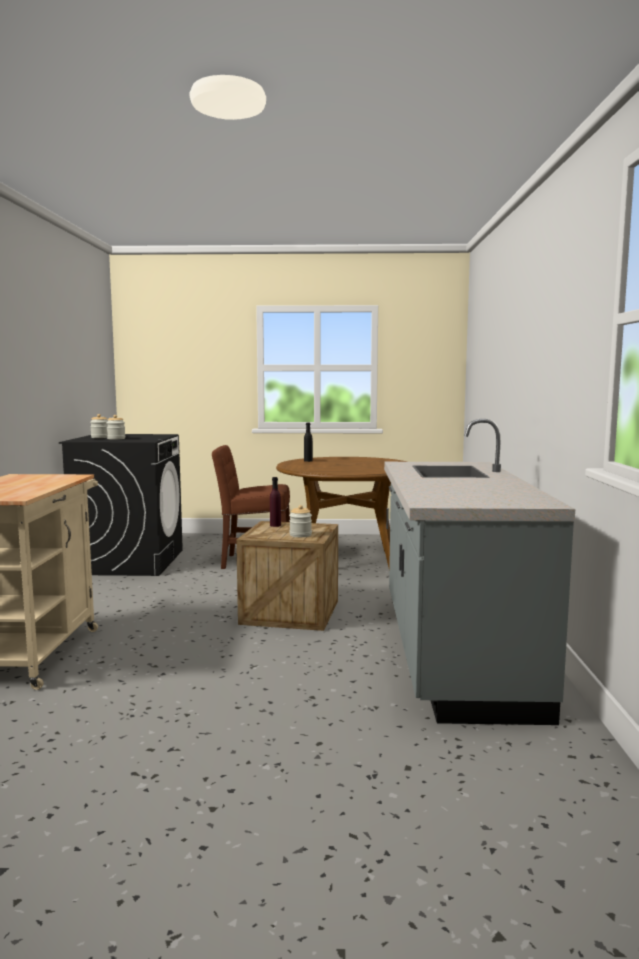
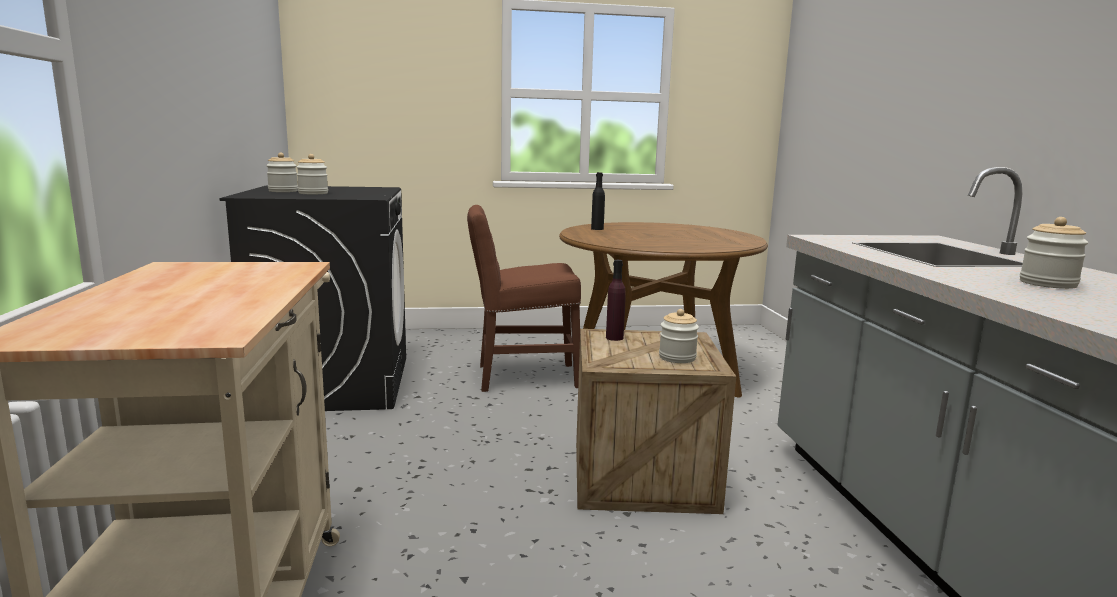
camera: 10 degrees left, 5 degrees up
none -> jar [1020,217,1088,289]

